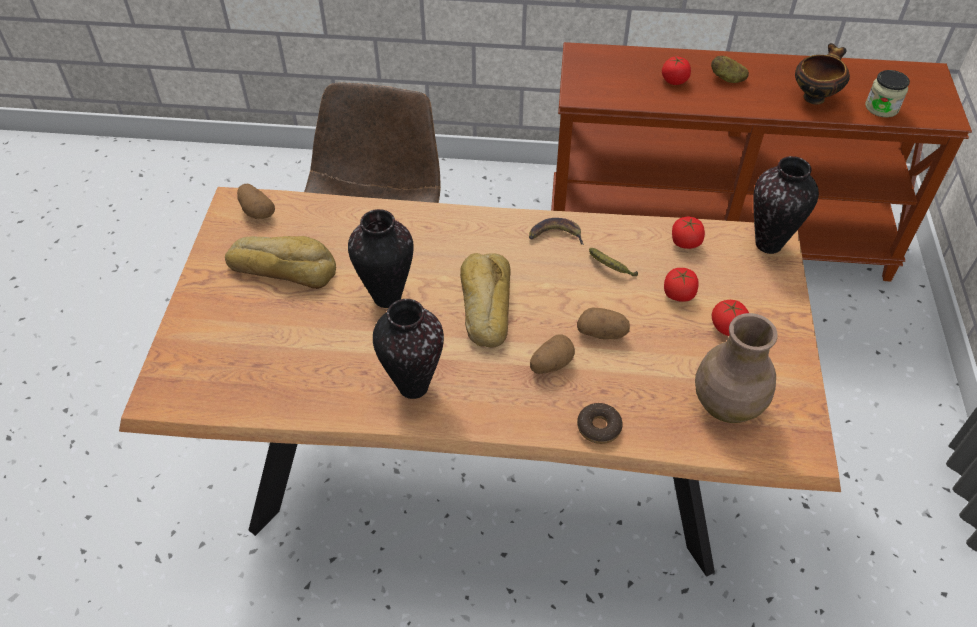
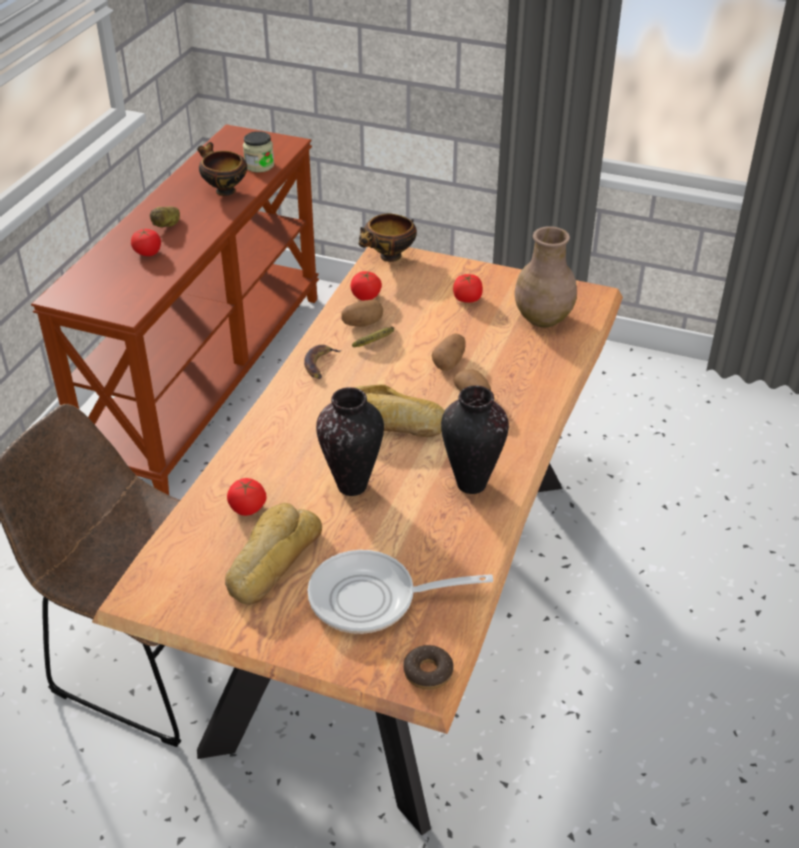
camera: 75 degrees left, 10 degrees down
potato [237,183,275,219] -> potato moved to [342,300,383,327]
donut [577,403,623,444] -> donut moved to [403,645,454,690]
tomato [664,268,699,302] -> tomato moved to [227,478,266,516]
vase [753,156,819,254] -> bowl [359,214,417,262]
none -> frying pan [308,550,493,634]

